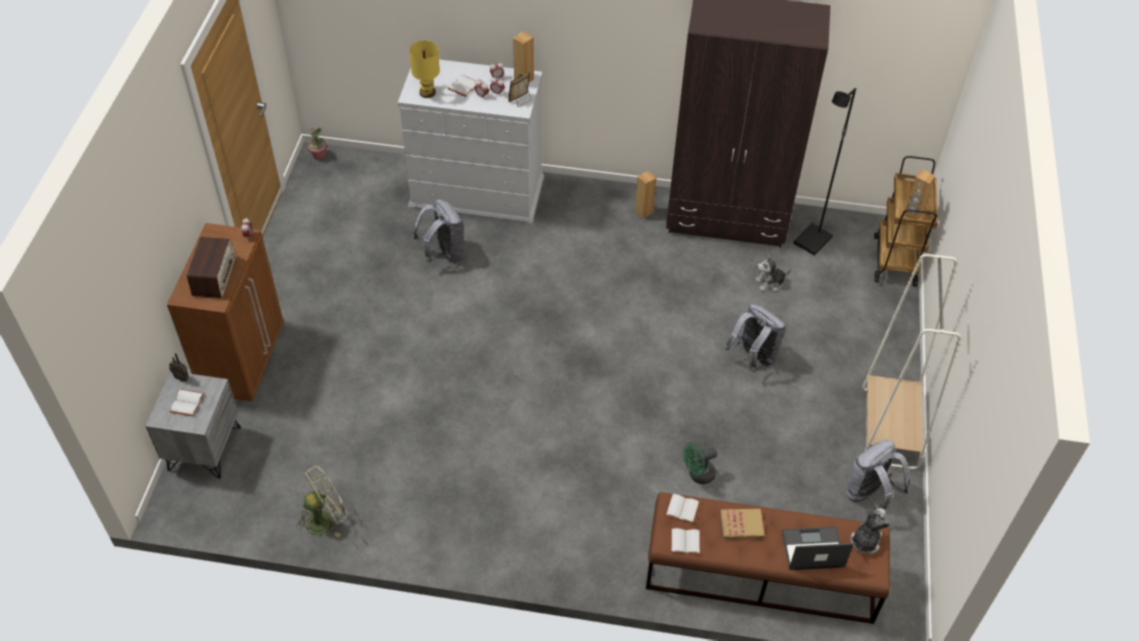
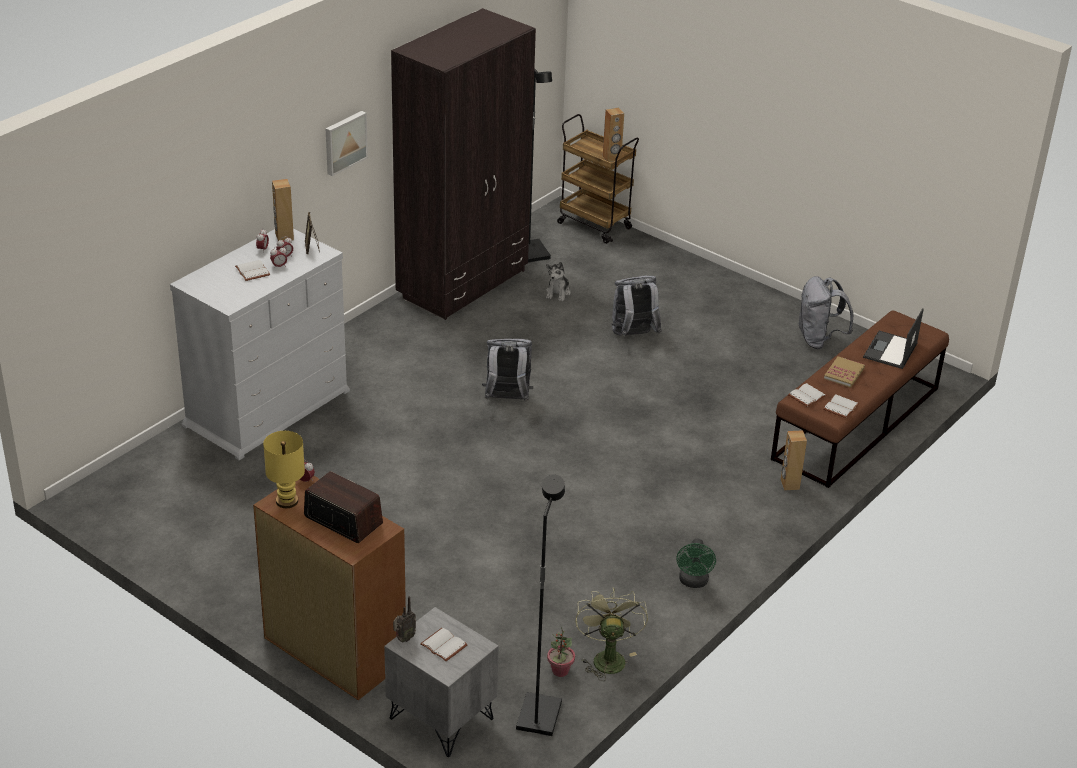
camera: 60 degrees left, 15 degrees down
potted plant [307,128,327,160] -> potted plant moved to [547,627,575,677]
yellow table lamp [409,40,440,98] -> yellow table lamp moved to [263,431,305,508]
grey backpack [413,199,465,263] -> grey backpack moved to [482,339,533,402]
brown speaker [635,171,656,219] -> brown speaker moved to [780,430,807,491]
green fan [683,442,717,484] -> green fan moved to [676,538,716,588]
plush toy [850,508,891,554] -> none
clothes rack [862,254,961,469] -> none
none -> picture [326,111,368,176]
none -> black floor lamp [516,474,565,736]

